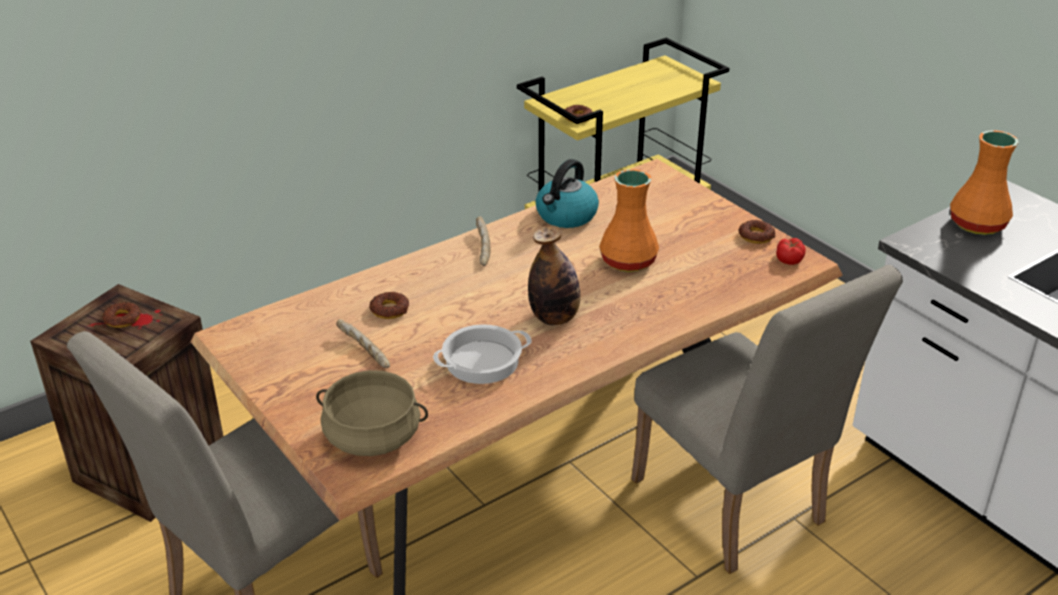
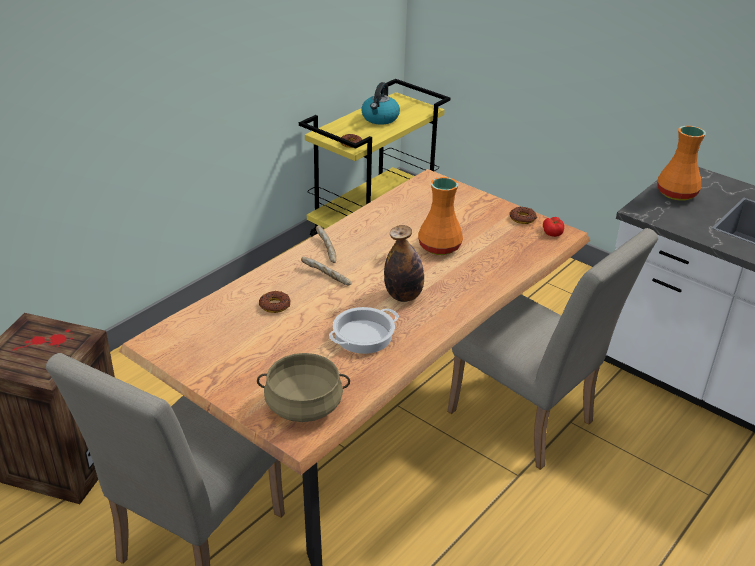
camera: 15 degrees left, 0 degrees up
donut [102,302,141,328] -> none
bread [336,319,390,368] -> bread moved to [301,257,351,286]
kettle [535,159,599,228] -> kettle moved to [361,82,400,125]

